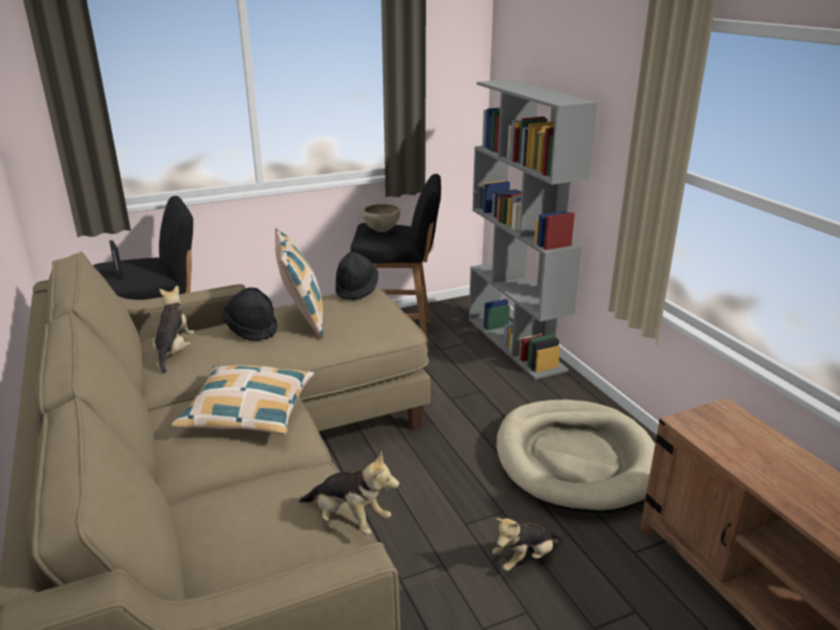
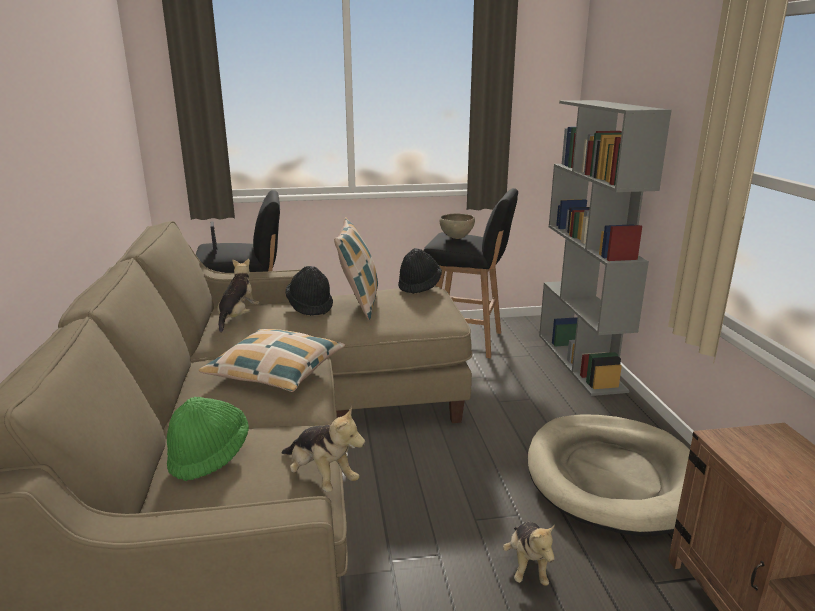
camera: 15 degrees right, 5 degrees down
plush toy [492,518,561,571] -> plush toy turned 75 degrees counterclockwise [503,522,555,586]
none -> green hat [167,397,249,481]

